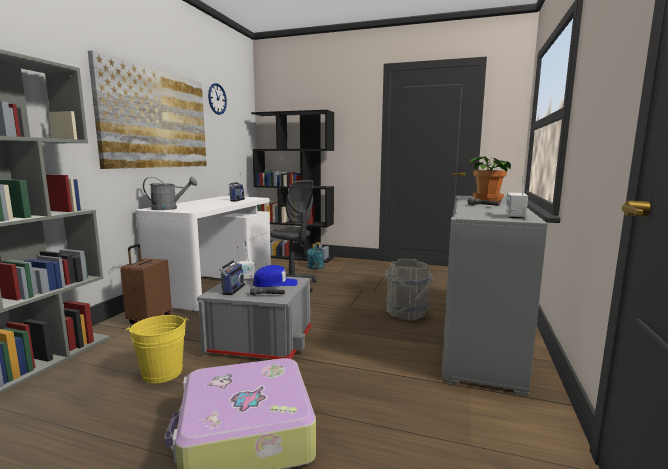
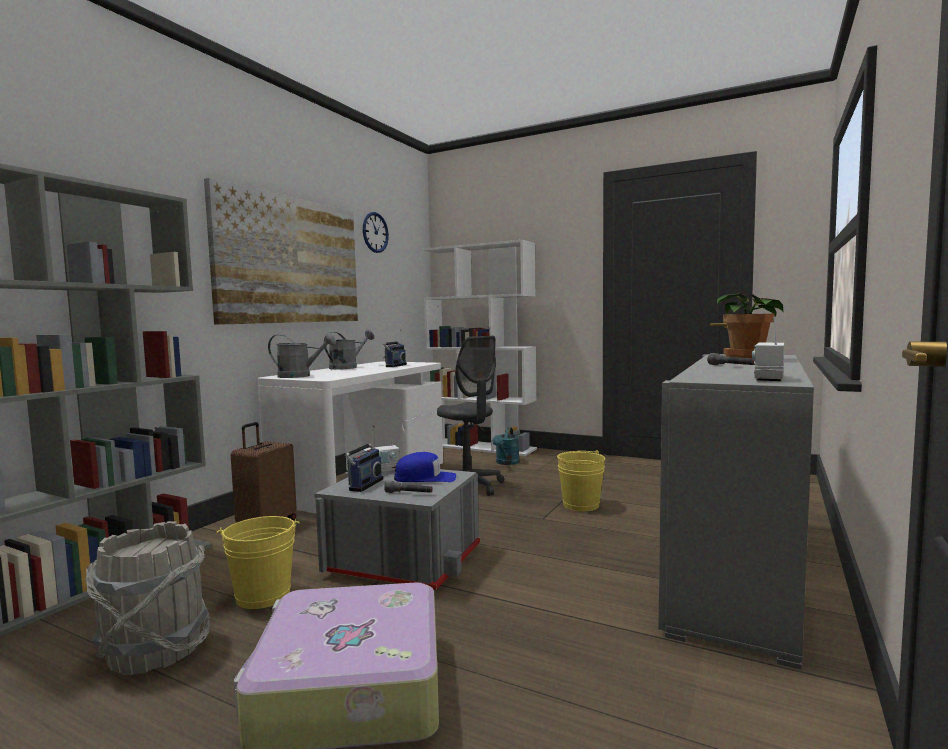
camera: 10 degrees right, 5 degrees down
black bookcase [251,110,334,263] -> white bookcase [422,240,537,456]
grey bucket [385,258,433,321] -> grey bucket moved to [85,521,210,676]
none -> grey watering can [324,330,374,370]
none -> yellow bucket [557,450,605,511]

